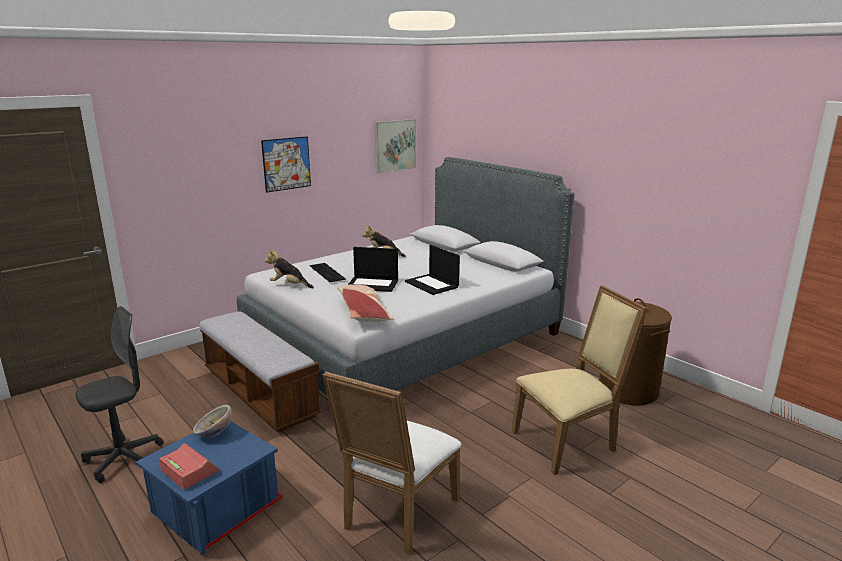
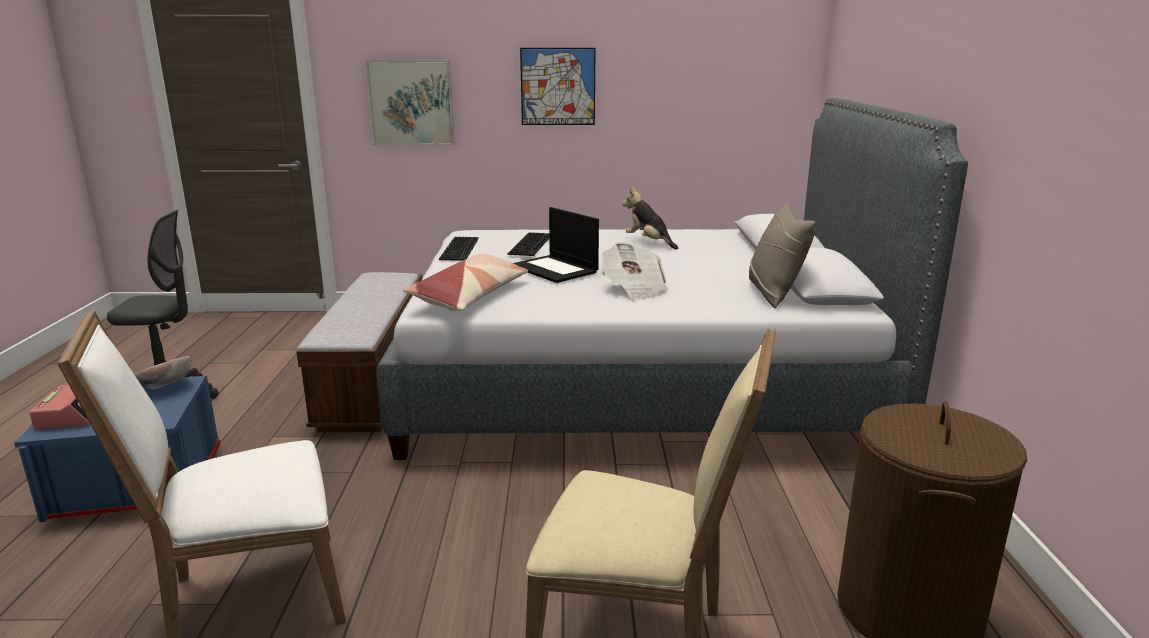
camera: 40 degrees right, 0 degrees up
plush toy [264,249,314,289] -> keyboard [439,237,479,260]
picture [375,119,416,174] -> picture moved to [366,60,454,145]
laptop [405,245,460,295] -> newspaper [602,242,668,300]
none -> beige pillow [749,202,815,308]

